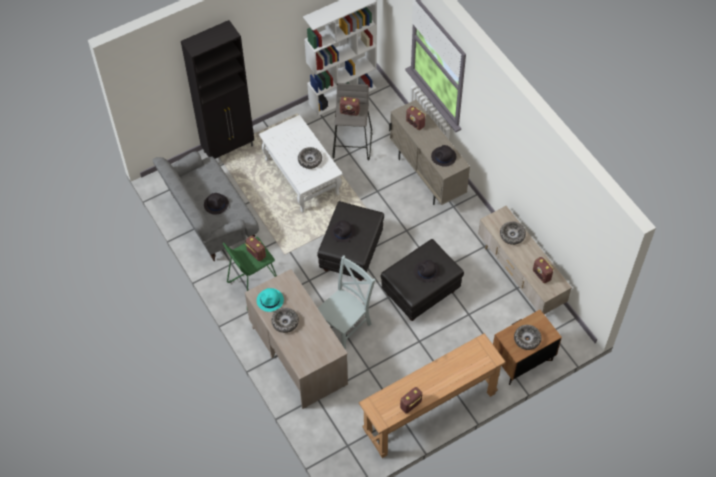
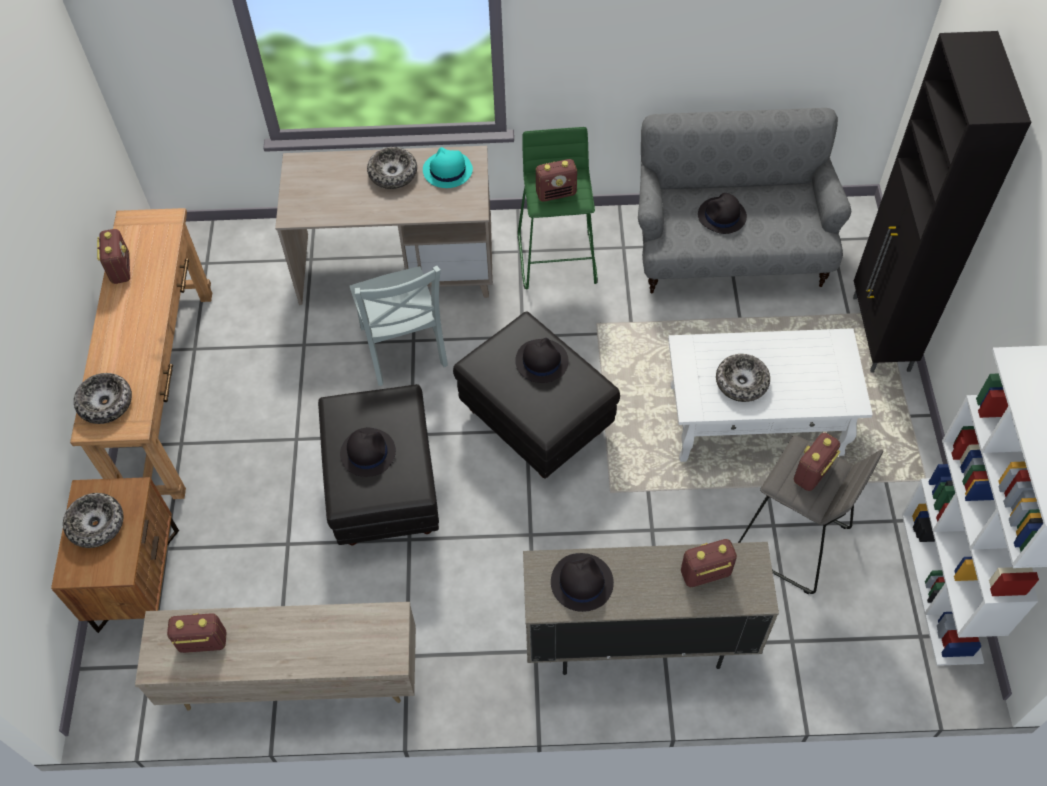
camera: 120 degrees right, 0 degrees up
bowl [500,221,526,245] -> bowl moved to [74,373,132,424]

